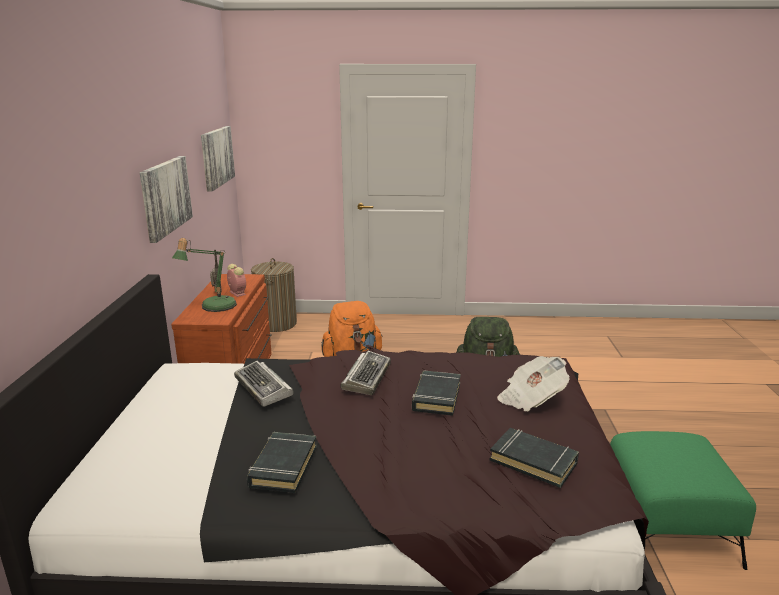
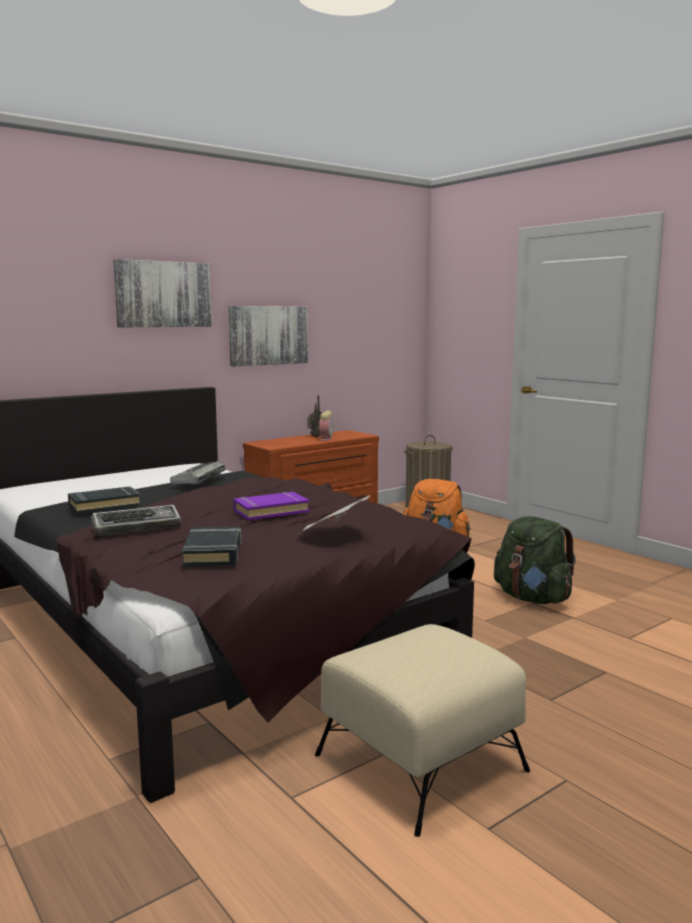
camera: 50 degrees right, 10 degrees down
table lamp [172,238,237,312] -> none
picture [201,126,235,192] -> picture moved to [113,259,212,327]
keyboard [340,351,391,395] -> keyboard moved to [91,505,182,536]
black book [412,370,461,416] -> purple book [233,492,310,520]
green ottoman [610,431,756,570] -> beige ottoman [315,624,530,837]

